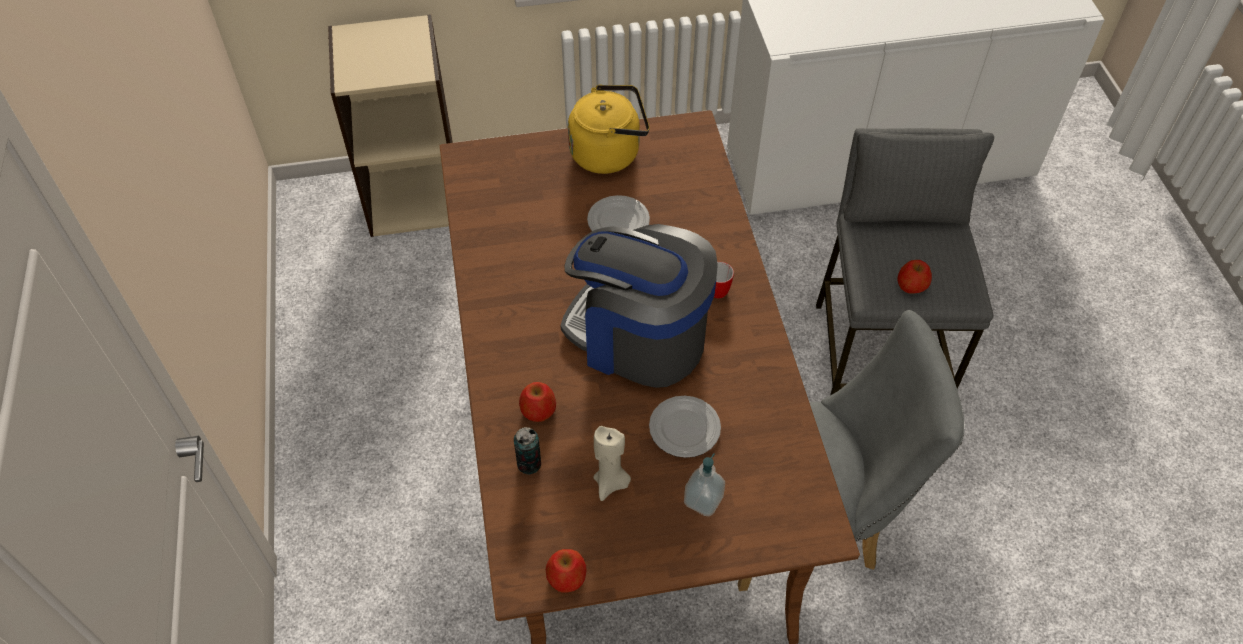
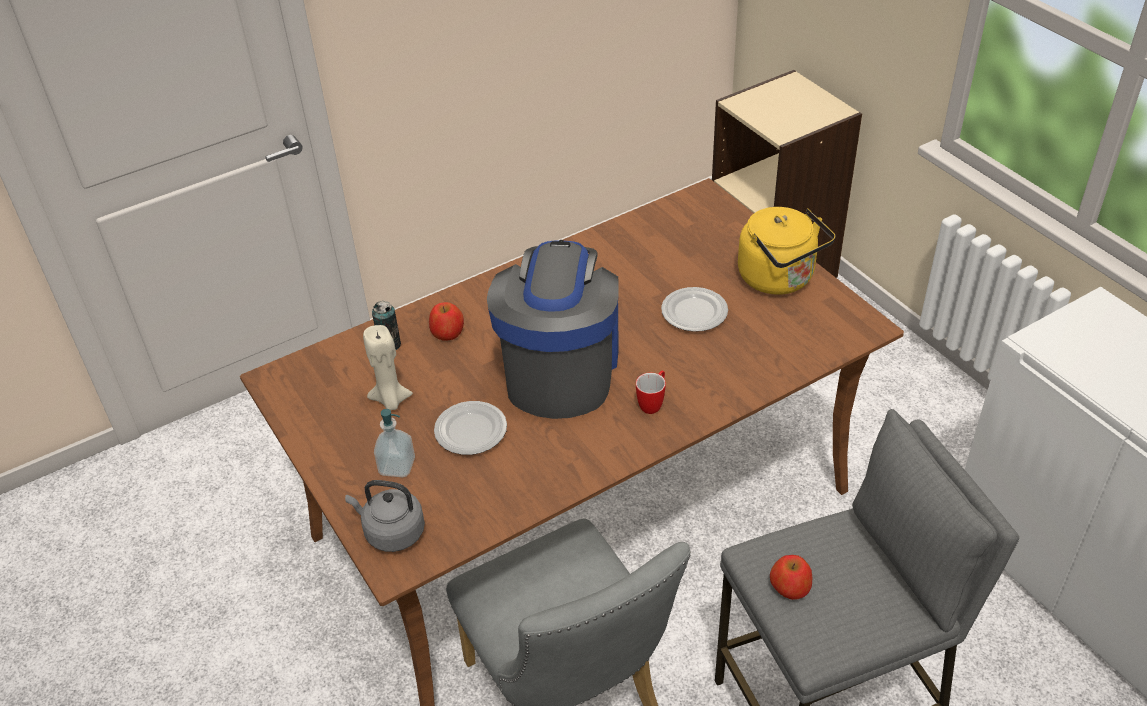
camera: 70 degrees right, 10 degrees down
apple [546,549,587,592] -> none
none -> grey kettle [345,480,425,552]

